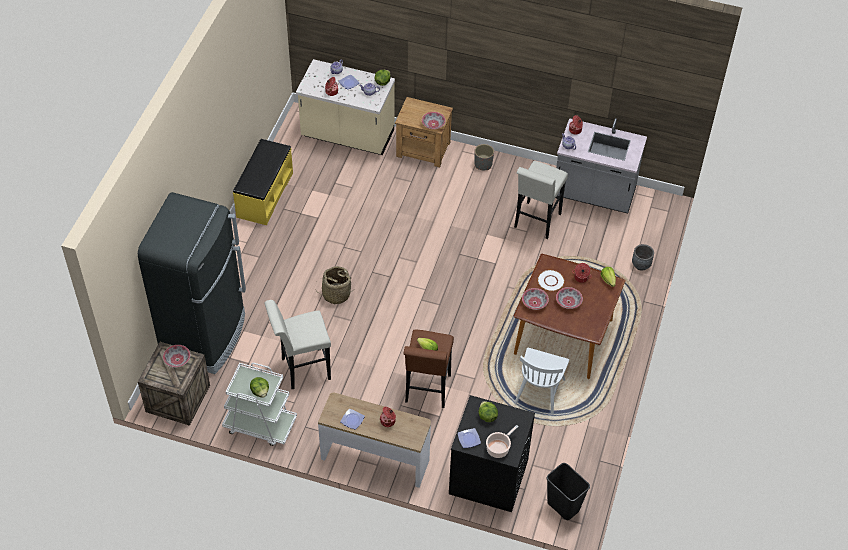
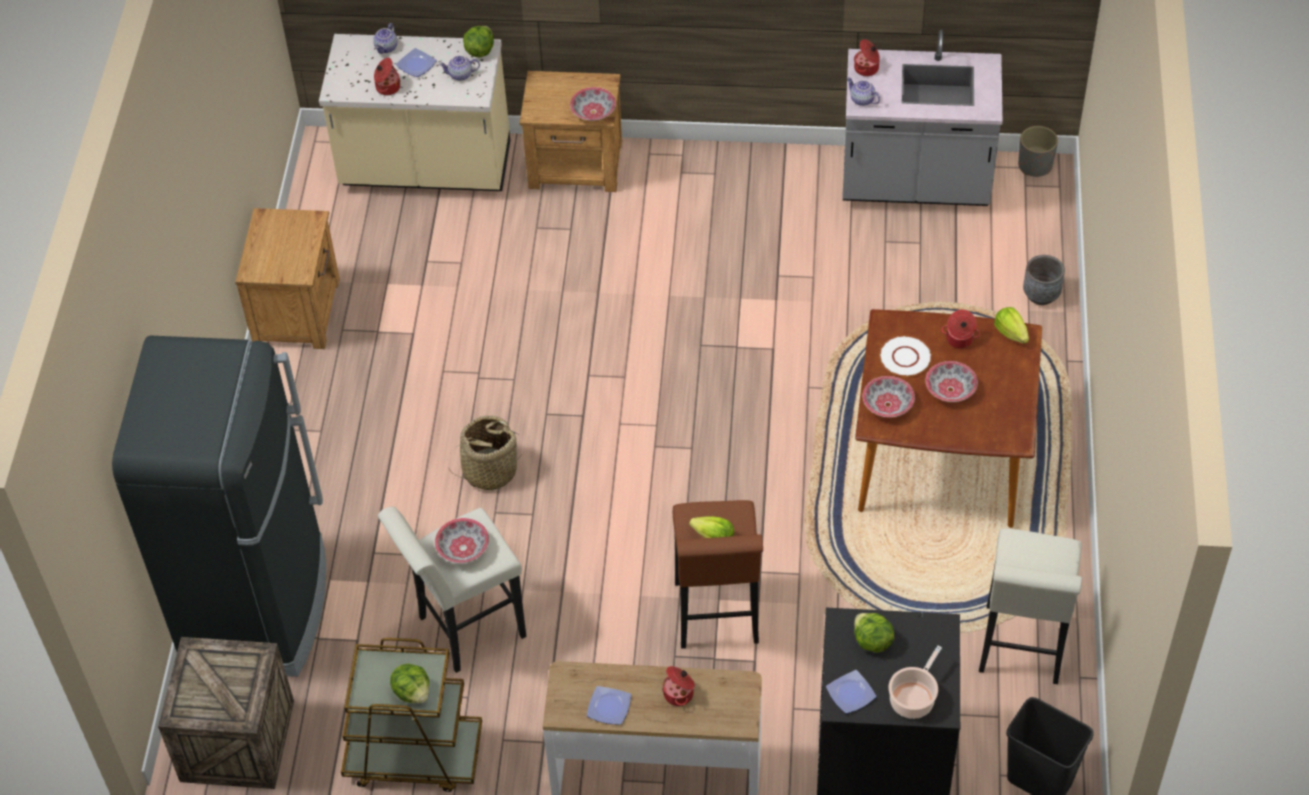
camera: 10 degrees left, 0 degrees up
bowl [163,345,191,367] -> bowl moved to [435,518,489,563]
white cart [222,363,297,446] -> brown cart [341,638,482,792]
yellow bench [233,139,293,225] -> brown nightstand [235,208,340,349]
grey planter [474,144,494,171] -> grey planter moved to [1018,126,1058,177]
white stool [514,161,568,239] -> white stool moved to [979,528,1082,684]
white chair [514,348,569,415] -> none

